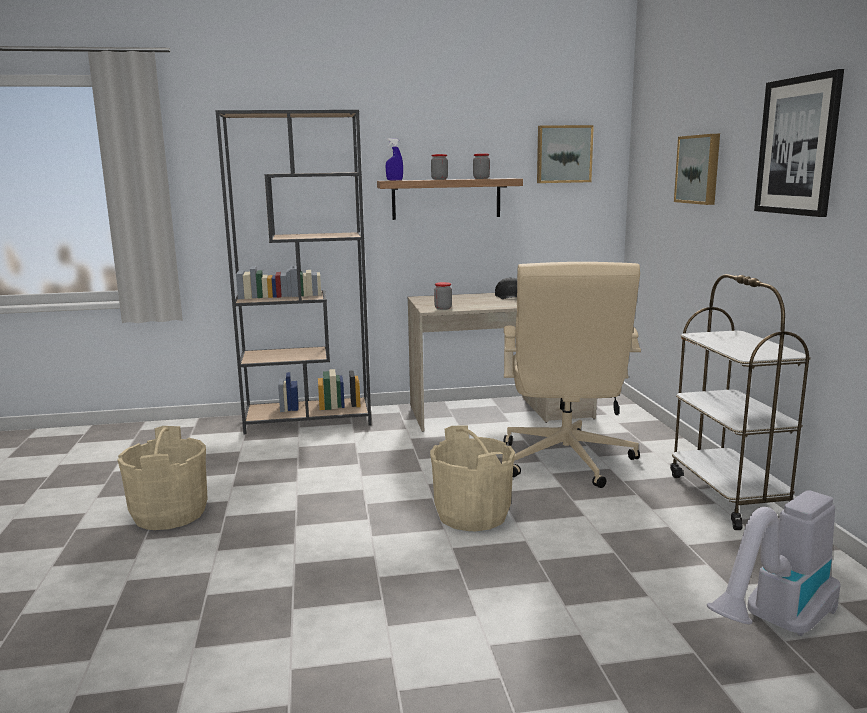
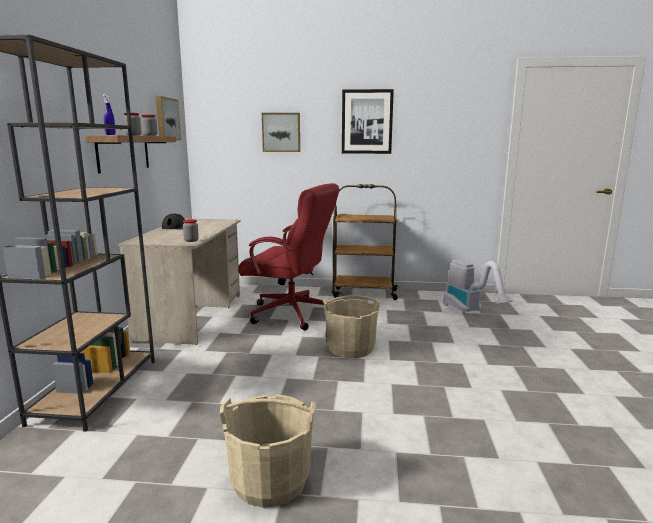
camera: 75 degrees left, 0 degrees up
beige office chair [503,262,641,488] -> red office chair [238,183,340,330]
white cart [670,274,811,530] -> brown cart [331,184,399,300]

